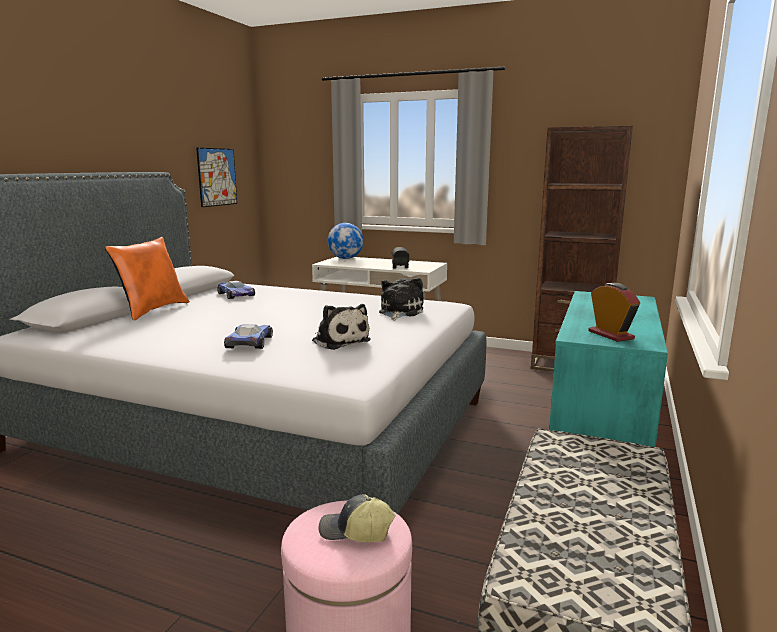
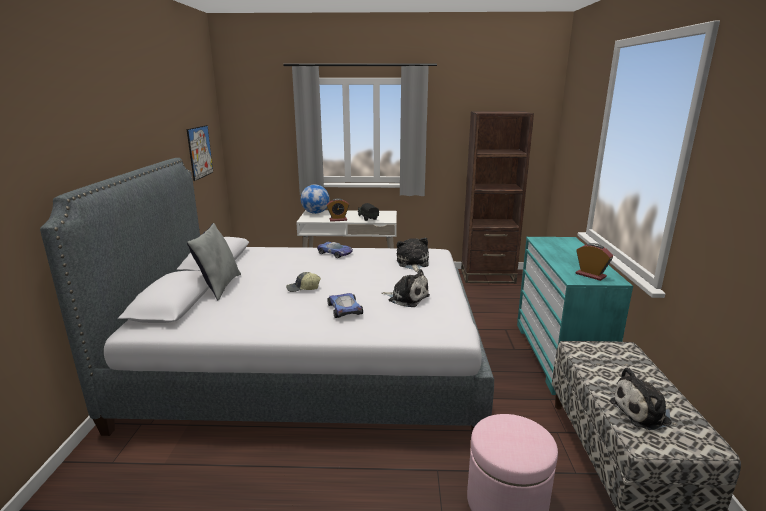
camera: 20 degrees left, 5 degrees up
orange pillow [105,237,190,321] -> grey pillow [187,223,241,300]
toy car [217,281,255,299] -> toy car moved to [317,241,353,258]
cap [318,494,395,543] -> cap moved to [286,272,321,292]
none -> alarm clock [326,198,349,222]
none -> plush toy [610,367,673,430]

